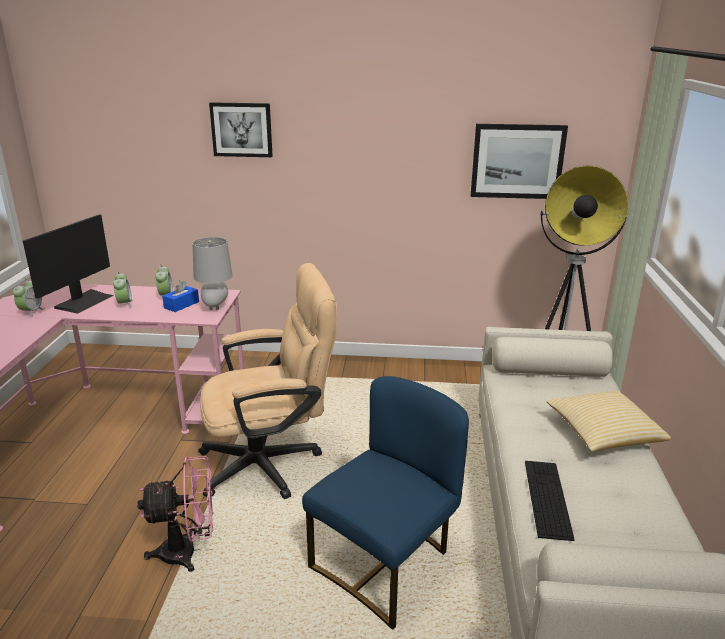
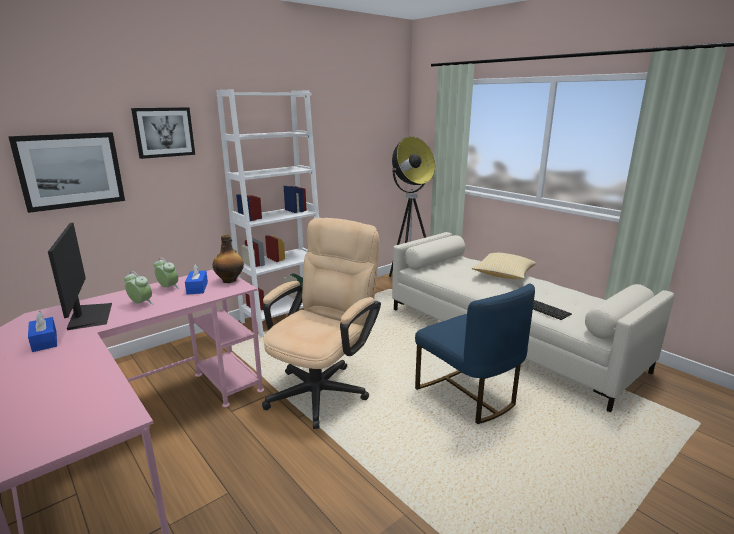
camera: 45 degrees left, 5 degrees down
alarm clock [13,278,45,318] -> blue tissue box [28,311,57,352]
pink fan [137,456,213,572] -> none
grey table lamp [193,237,233,310] -> bottle [213,234,244,283]
blue chair [302,376,469,630] -> blue chair turned 150 degrees clockwise [415,283,535,424]
picture [471,124,568,199] -> picture moved to [8,132,125,213]
none -> white bookcase [216,90,319,337]

